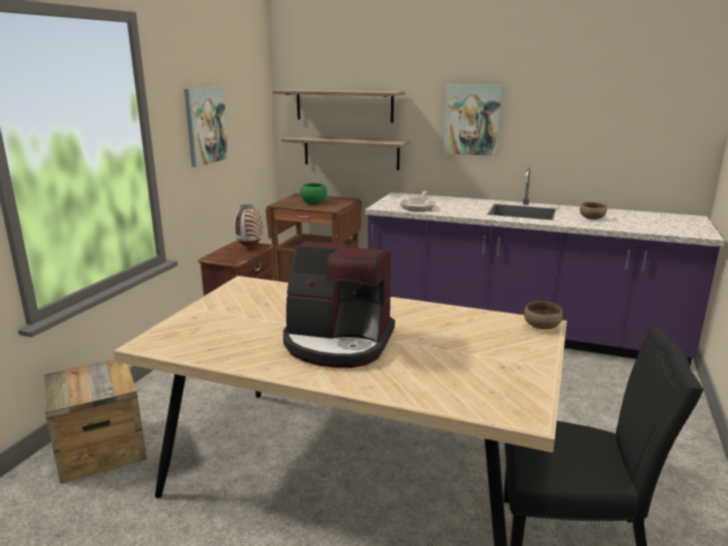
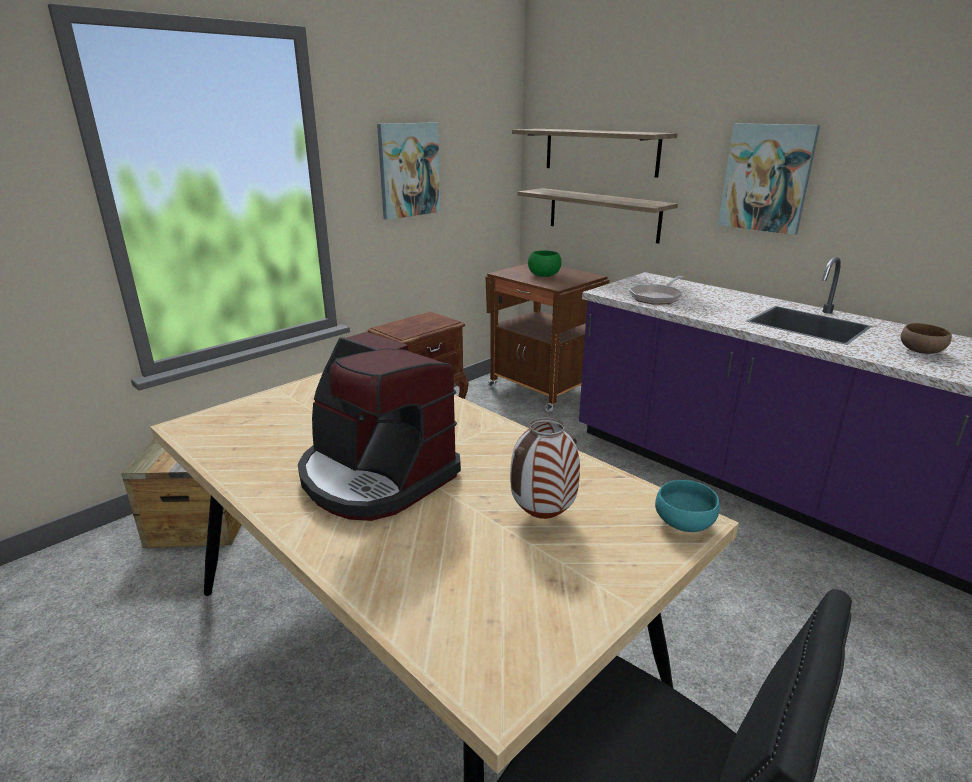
camera: 25 degrees right, 5 degrees up
vase [234,204,263,248] -> vase moved to [510,417,580,519]
brown bowl [524,301,563,329] -> turquoise bowl [655,480,720,532]

